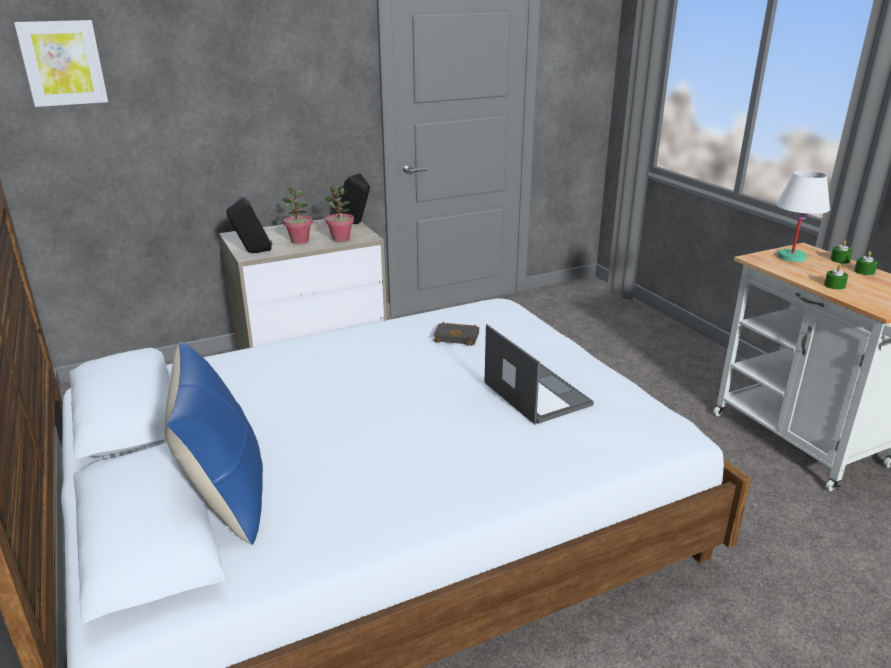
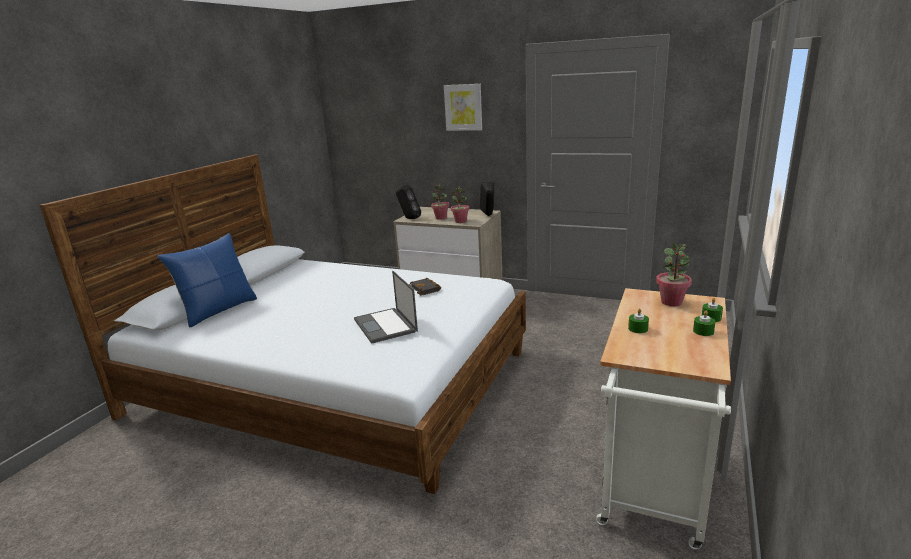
camera: 50 degrees right, 5 degrees down
picture [14,20,108,107] -> picture moved to [444,84,482,131]
laptop [484,324,594,425] -> laptop turned 135 degrees clockwise [354,271,418,344]
white table lamp [776,171,830,262] -> potted plant [656,243,692,306]

